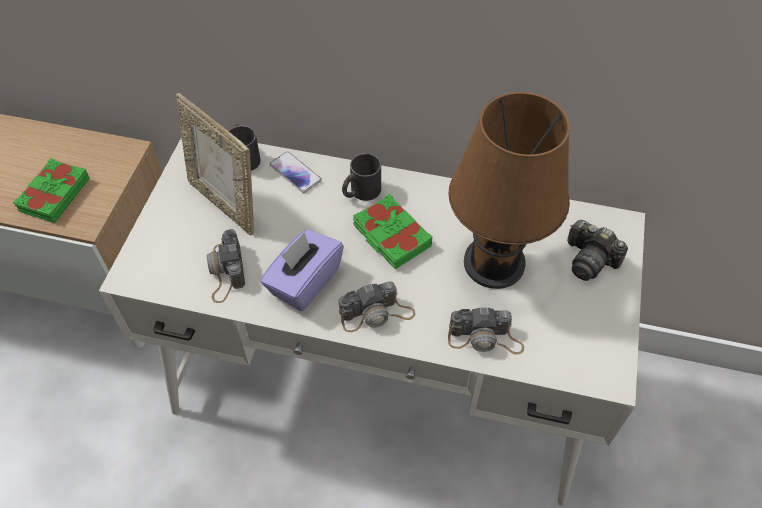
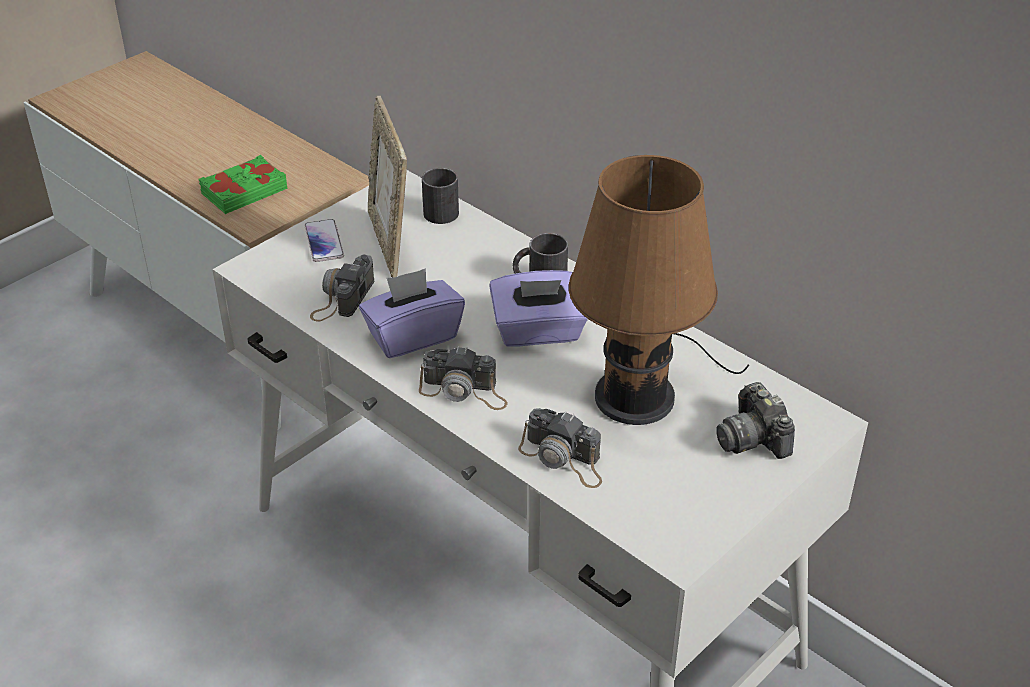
camera: 30 degrees right, 15 degrees down
phone [270,151,322,193] -> phone moved to [304,219,344,262]
green book [353,194,432,269] -> purple tissue box [489,270,588,347]

